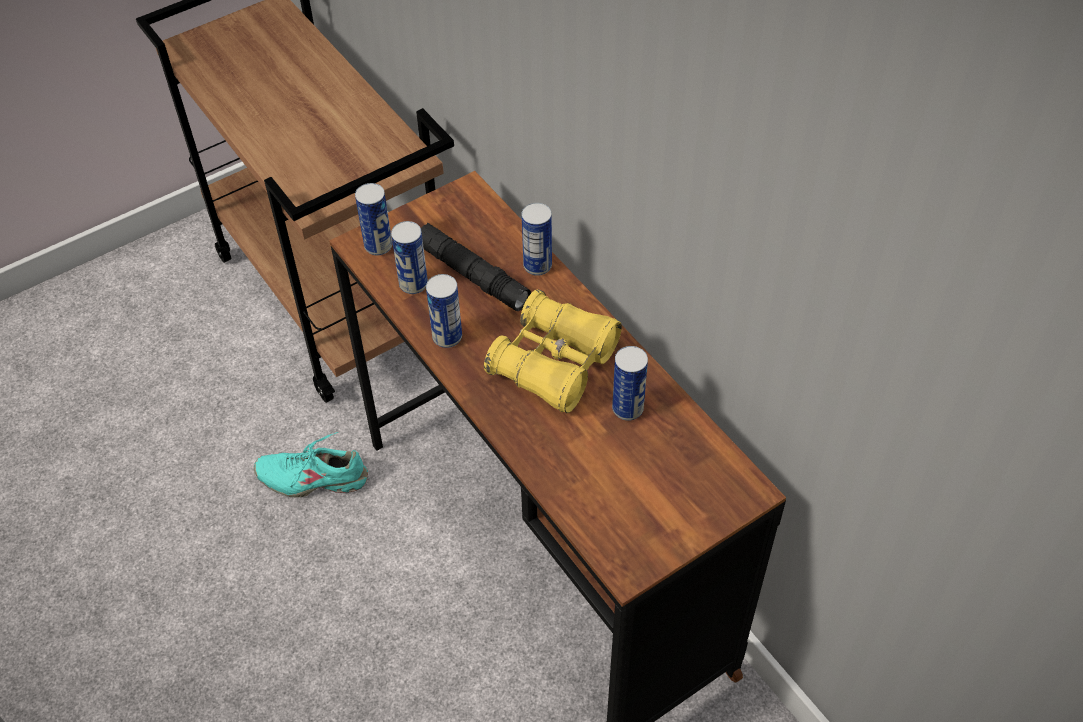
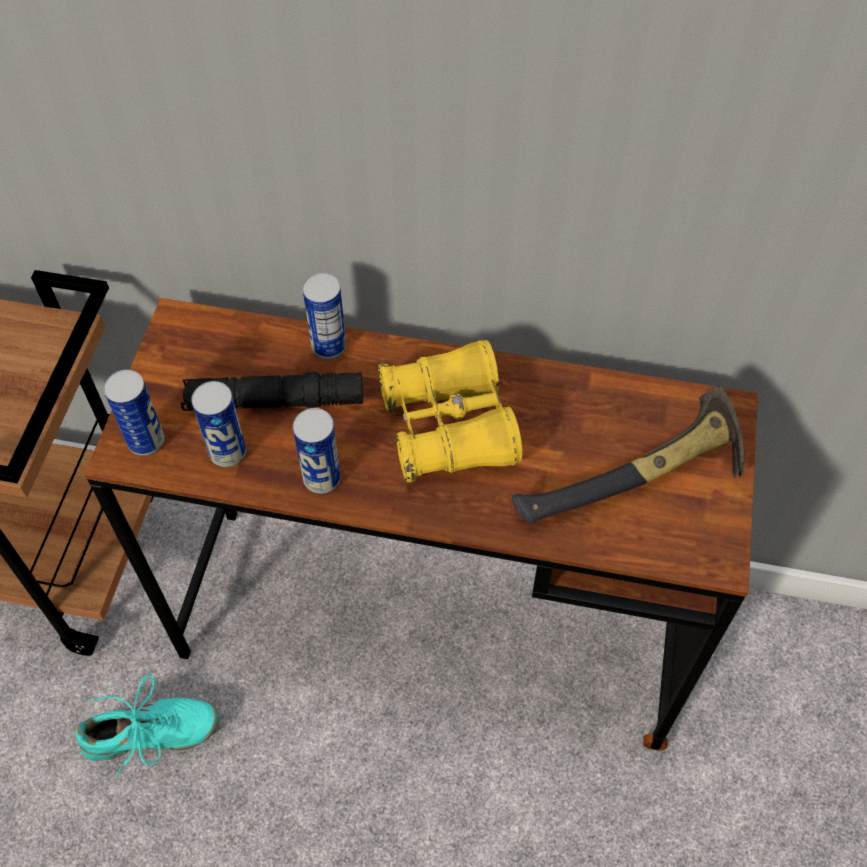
camera: 45 degrees left, 5 degrees up
turquoise shoe [254,432,368,498] -> turquoise shoe turned 150 degrees counterclockwise [76,674,220,776]
can [612,346,648,421] -> none
none -> hammer [512,387,744,523]

